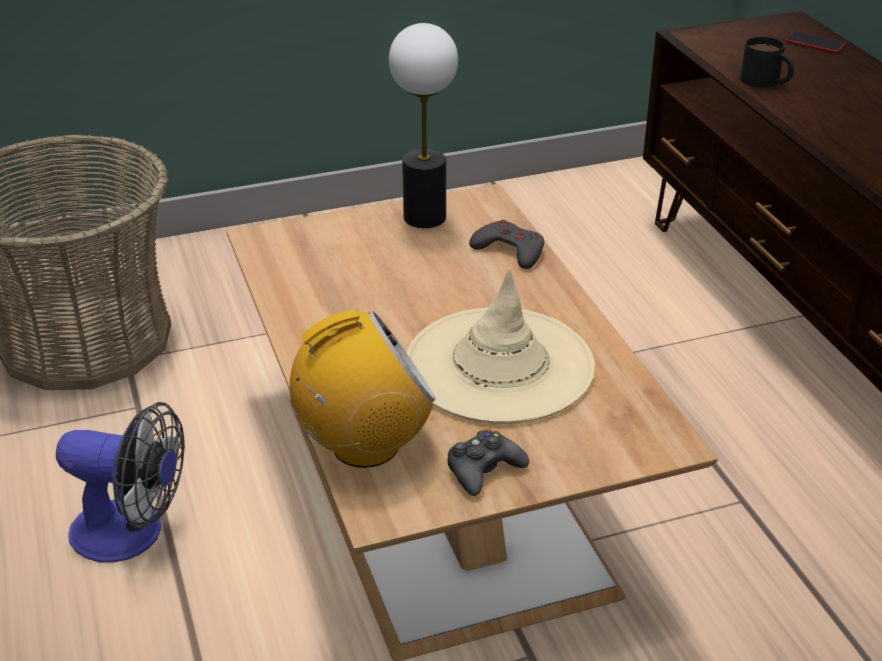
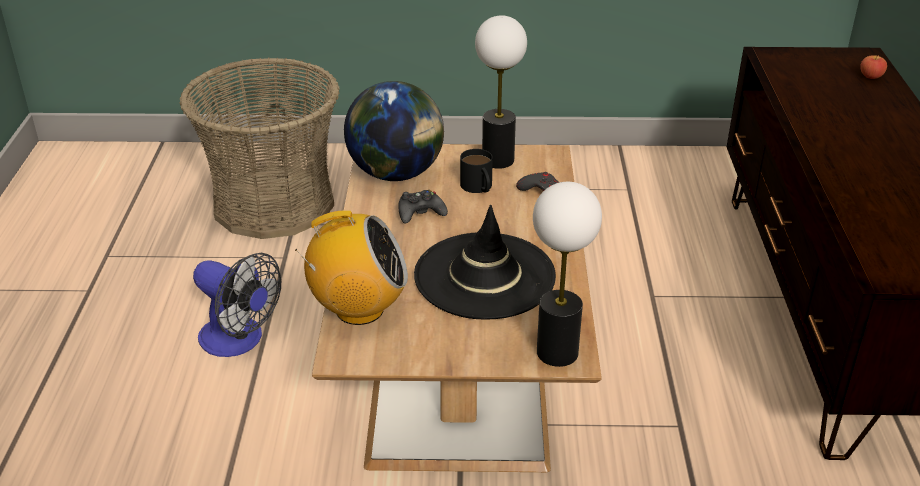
camera: 20 degrees right, 0 degrees up
beige hat [406,268,595,424] -> black hat [414,205,556,320]
black game controller [448,429,529,496] -> black game controller moved to [398,190,448,223]
black mug [740,37,794,88] -> black mug moved to [460,149,493,193]
phone [786,31,846,53] -> apple [860,55,887,79]
none -> globe [344,81,444,181]
none -> table lamp [533,182,602,367]

